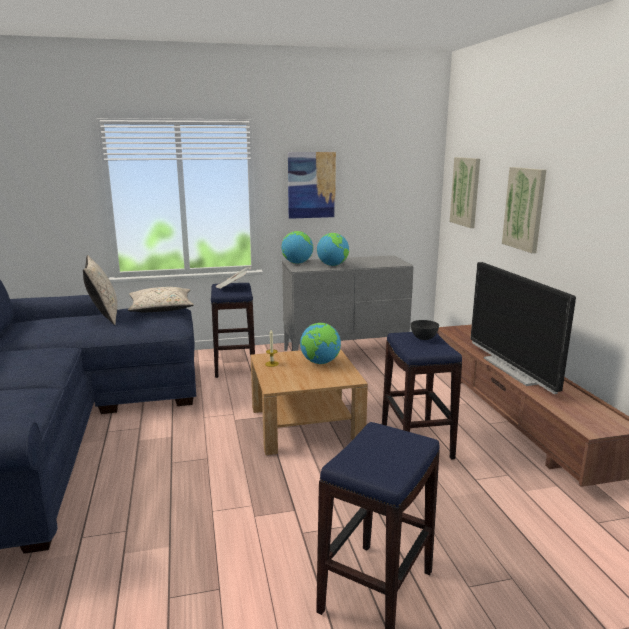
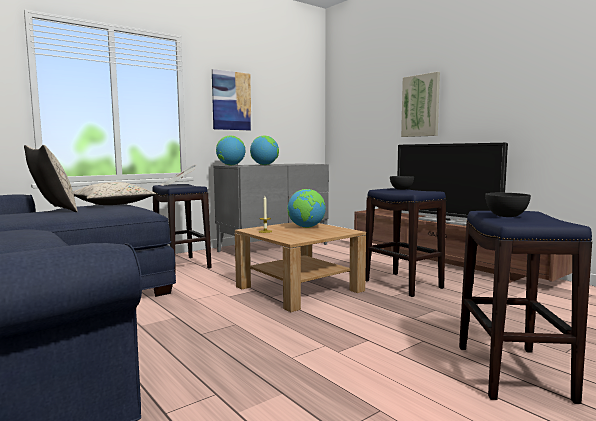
camera: 25 degrees left, 10 degrees down
picture [450,157,480,228] -> none
none -> grey bowl [485,193,531,217]

